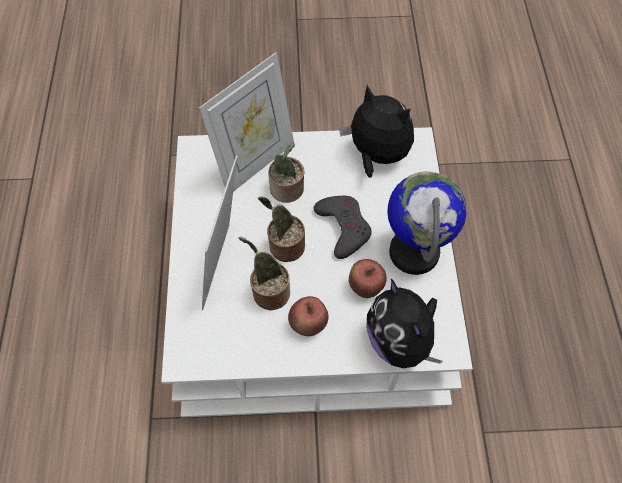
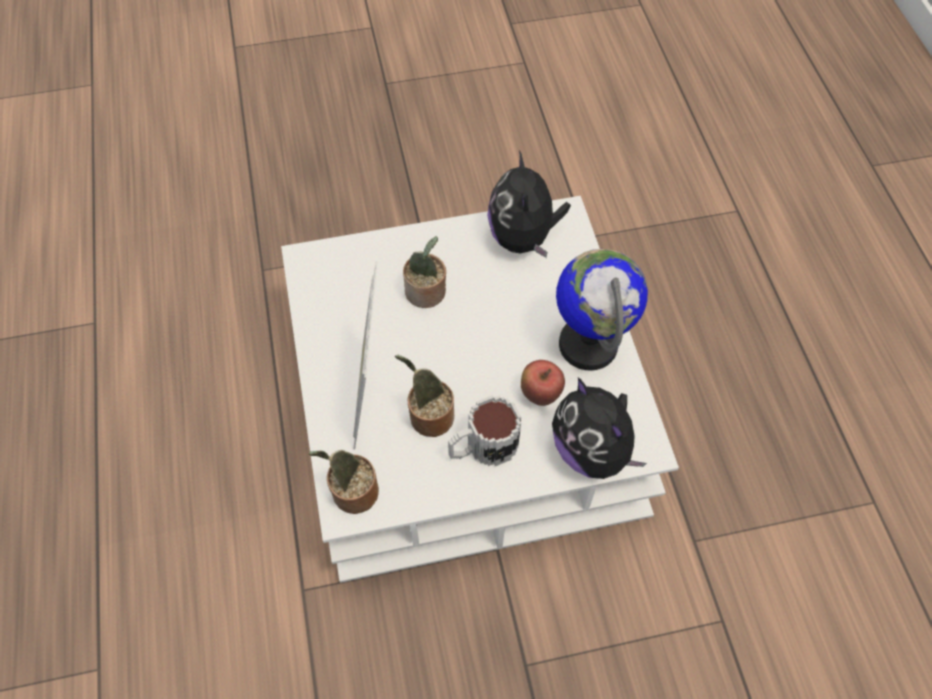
camera: 10 degrees left, 0 degrees up
picture frame [199,52,294,192] -> none
potted plant [258,197,305,262] -> potted plant moved to [308,450,379,514]
apple [288,296,329,336] -> mug [448,395,521,466]
grey game controller [314,196,372,259] -> none
plush toy [339,85,414,178] -> plush toy turned 120 degrees counterclockwise [487,150,571,258]

